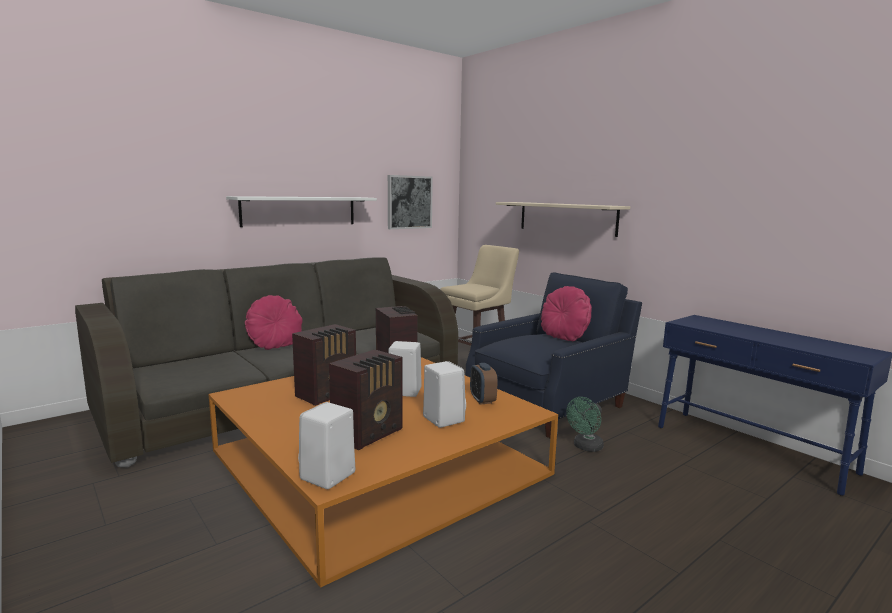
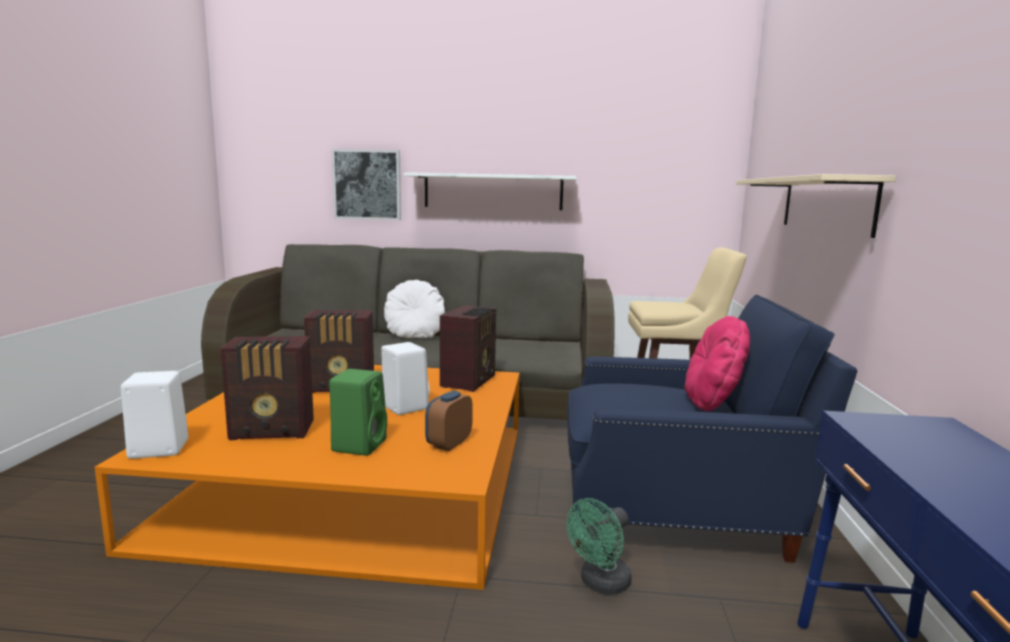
camera: 45 degrees right, 0 degrees up
pink pillow [245,295,303,350] -> white pillow [384,280,445,338]
picture [388,175,433,229] -> picture moved to [332,149,401,220]
white speaker [423,361,466,428] -> green speaker [329,369,387,456]
green fan [566,397,604,452] -> green fan turned 45 degrees counterclockwise [567,498,632,594]

